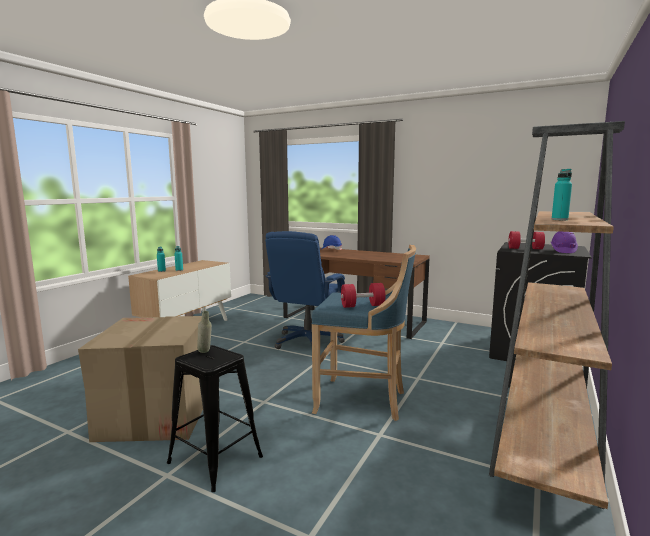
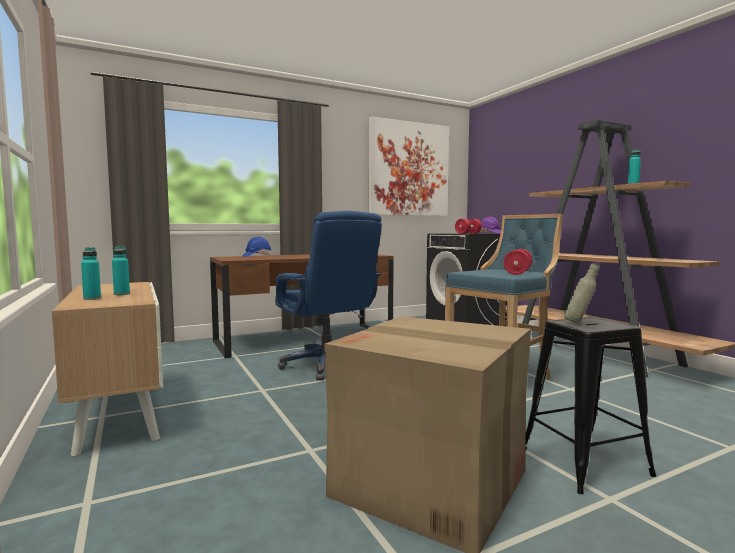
camera: 55 degrees left, 5 degrees down
none -> picture [369,116,449,216]

